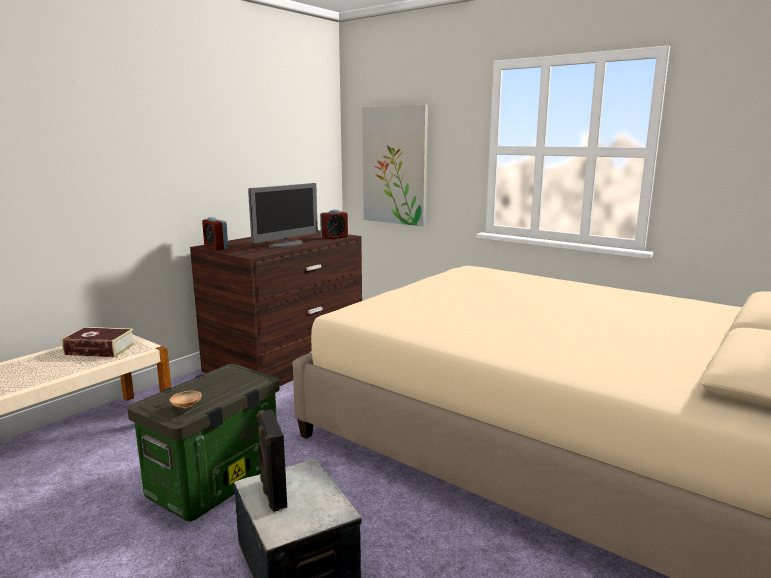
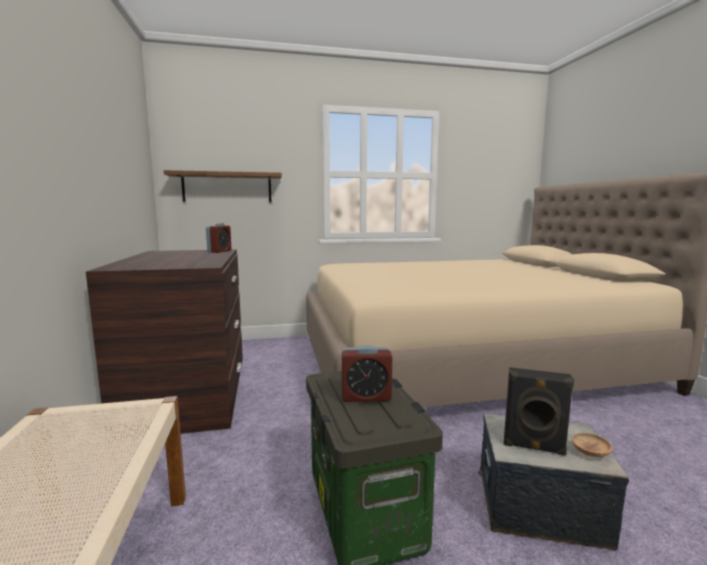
camera: 50 degrees left, 5 degrees down
book [62,327,136,357] -> none
brown bowl [170,391,202,408] -> brown bowl moved to [572,433,613,457]
alarm clock [202,217,228,250] -> alarm clock moved to [342,345,392,402]
monitor [248,183,318,248] -> none
picture [363,105,428,227] -> shelf [164,170,282,202]

